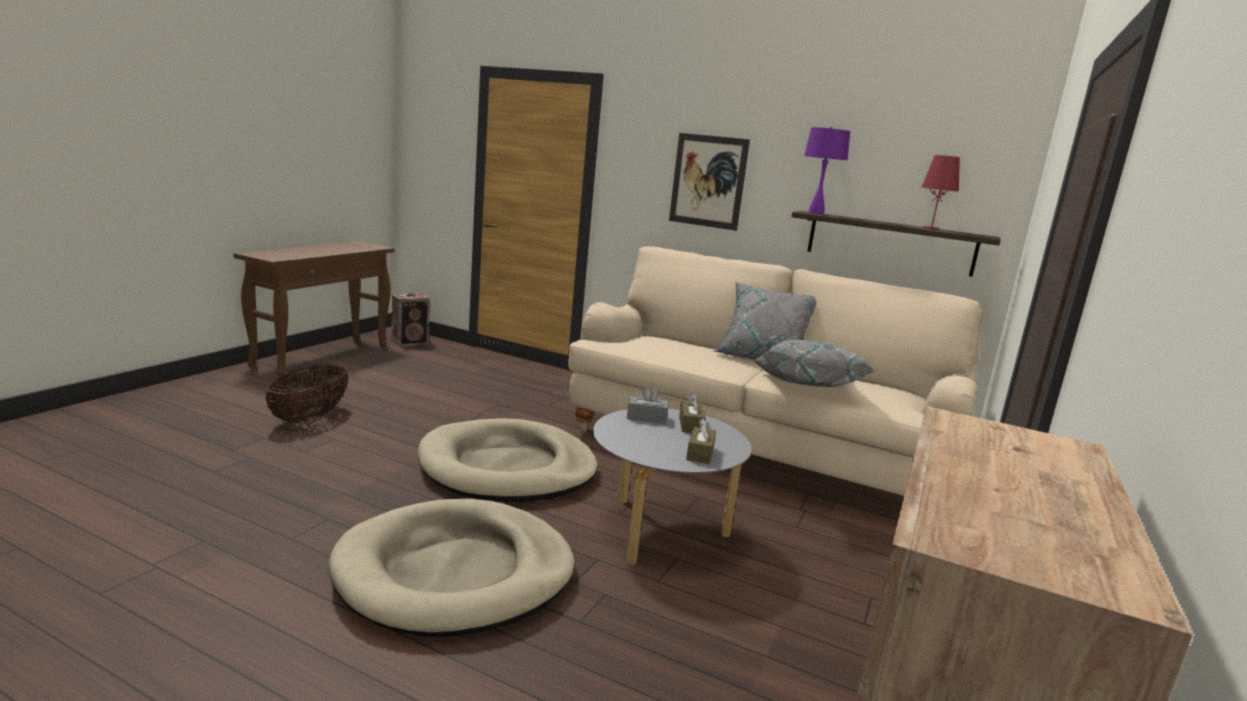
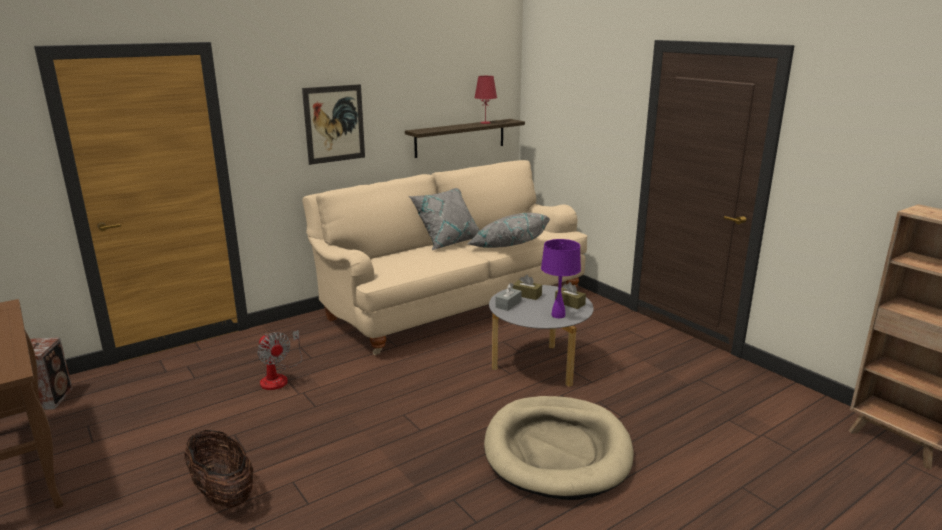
camera: 60 degrees left, 5 degrees up
beige dog bed [418,419,598,502] -> none
purple table lamp [804,127,851,215] -> purple table lamp moved to [541,239,581,318]
none -> fan [257,330,302,390]

